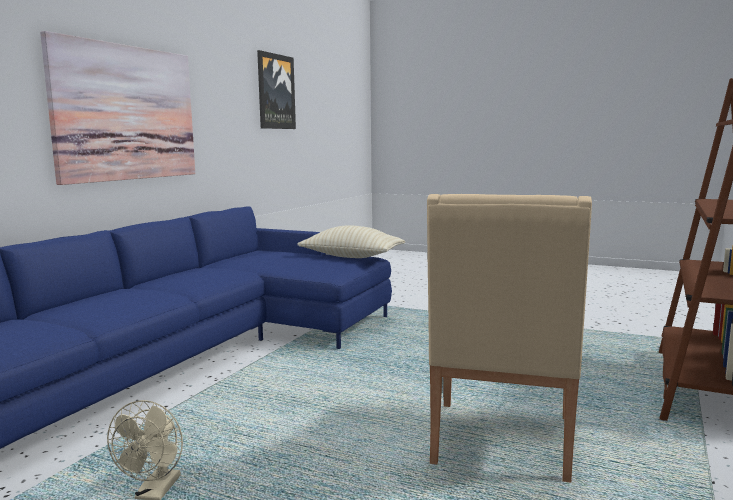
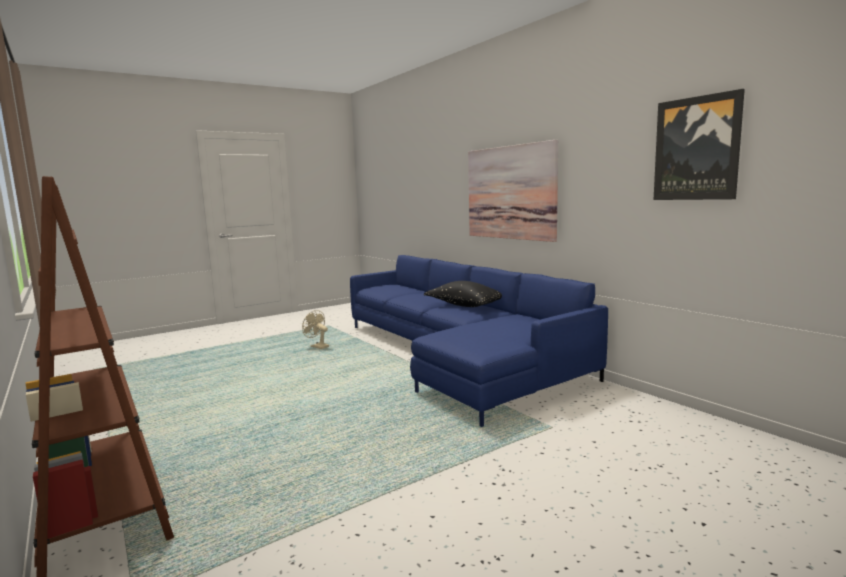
camera: 120 degrees right, 0 degrees up
beige pillow [297,225,405,258] -> none
beige armchair [427,194,592,483] -> none
none -> black pillow [424,281,502,307]

